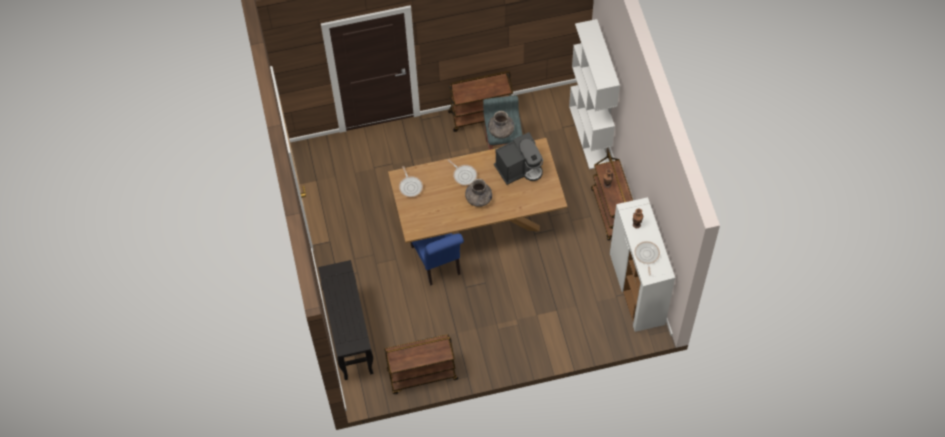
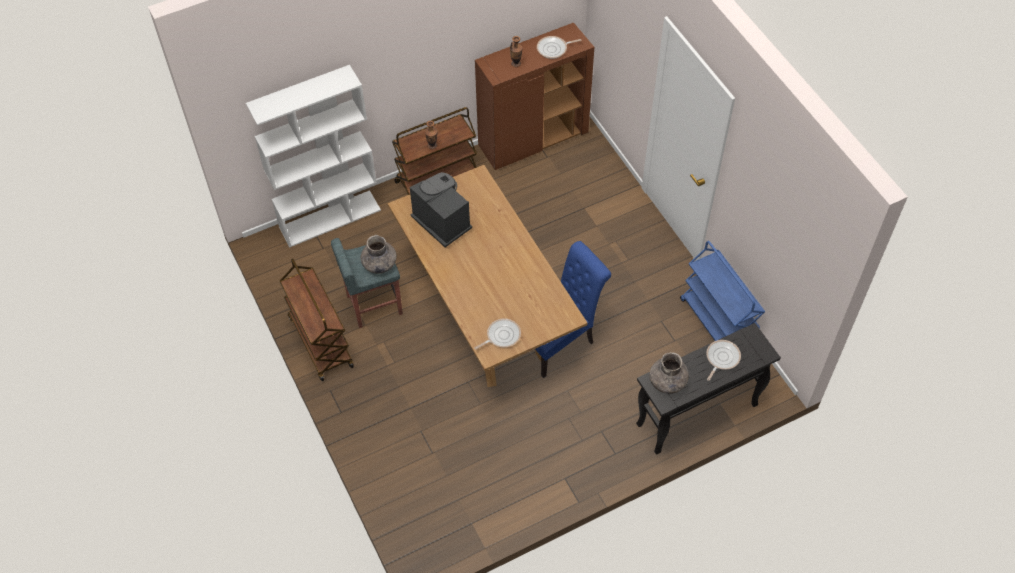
camera: 105 degrees left, 5 degrees down
brown cart [384,334,458,394] -> blue cart [680,241,765,341]
frying pan [448,159,477,185] -> frying pan moved to [706,340,741,381]
grey vase [465,179,492,207] -> grey vase moved to [649,352,689,394]
white cabinet [610,197,675,332] -> brown cabinet [475,23,594,170]

